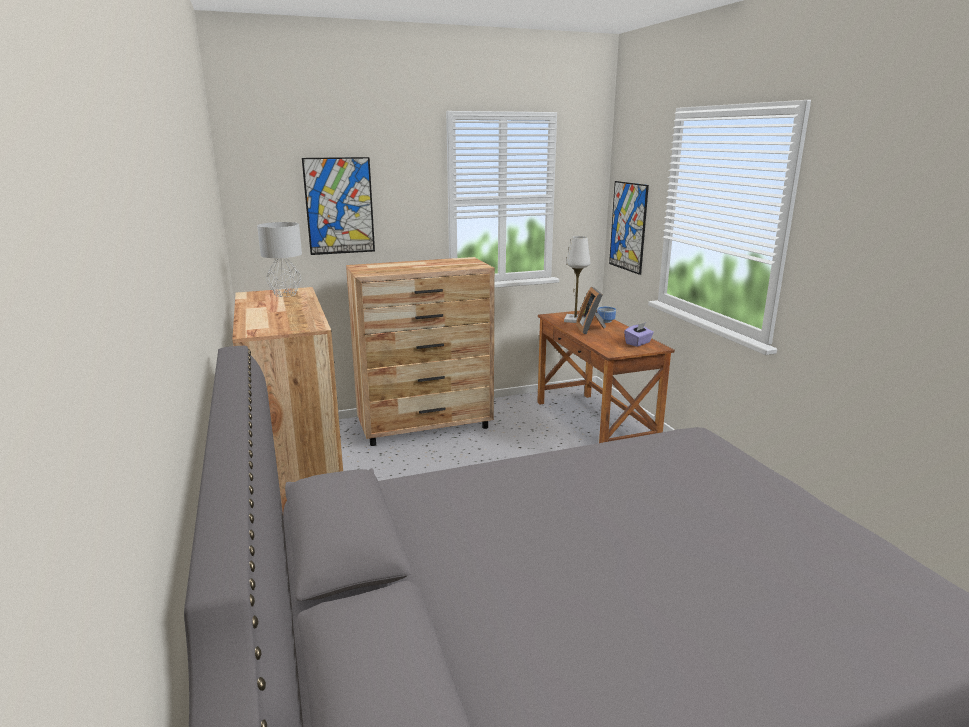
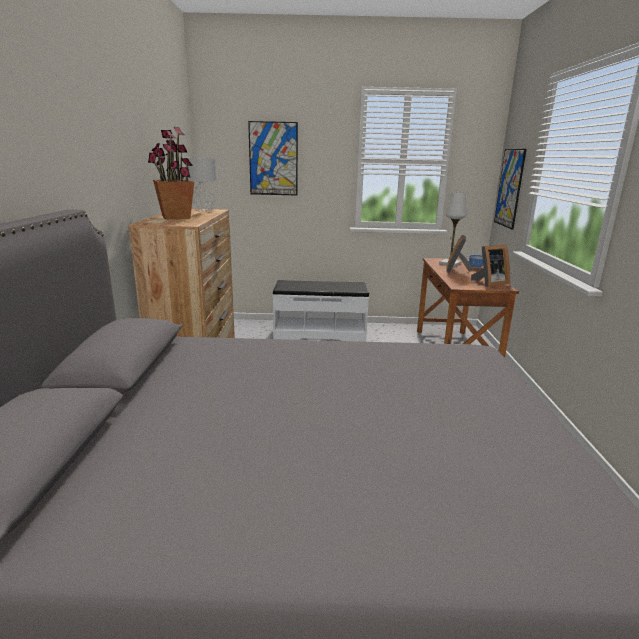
camera: 20 degrees right, 0 degrees up
brown dresser [346,257,495,446] -> white bench [272,280,369,342]
purple tissue box [624,323,654,347] -> picture frame [471,245,510,287]
none -> potted plant [148,127,194,219]

